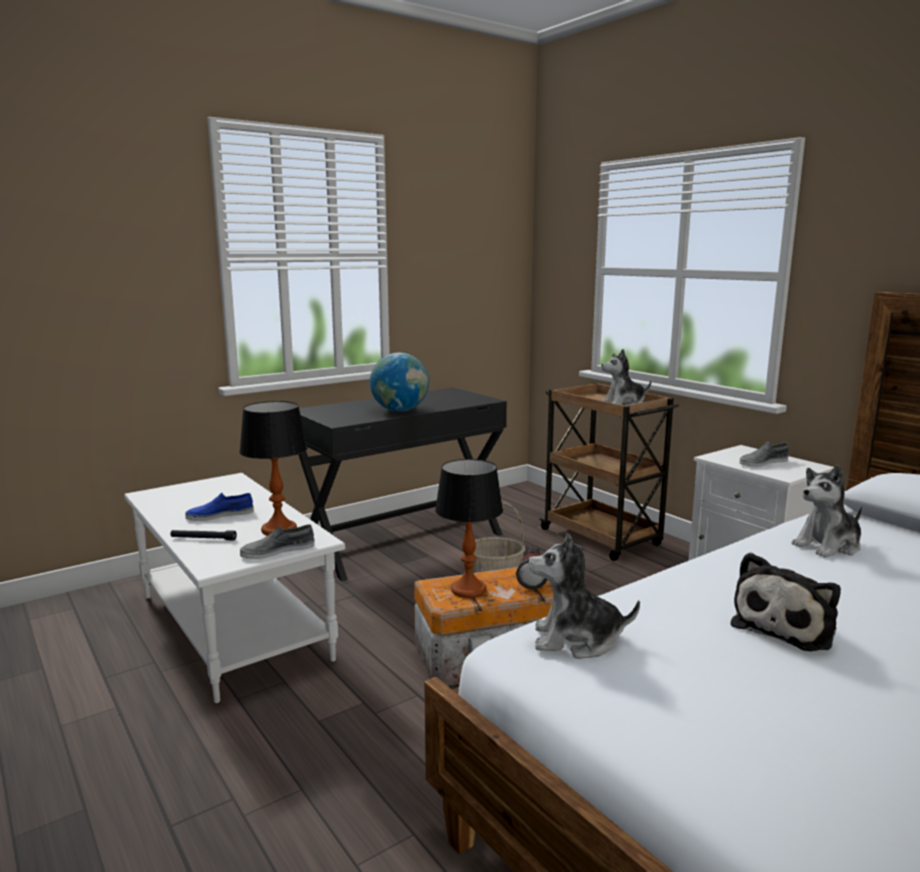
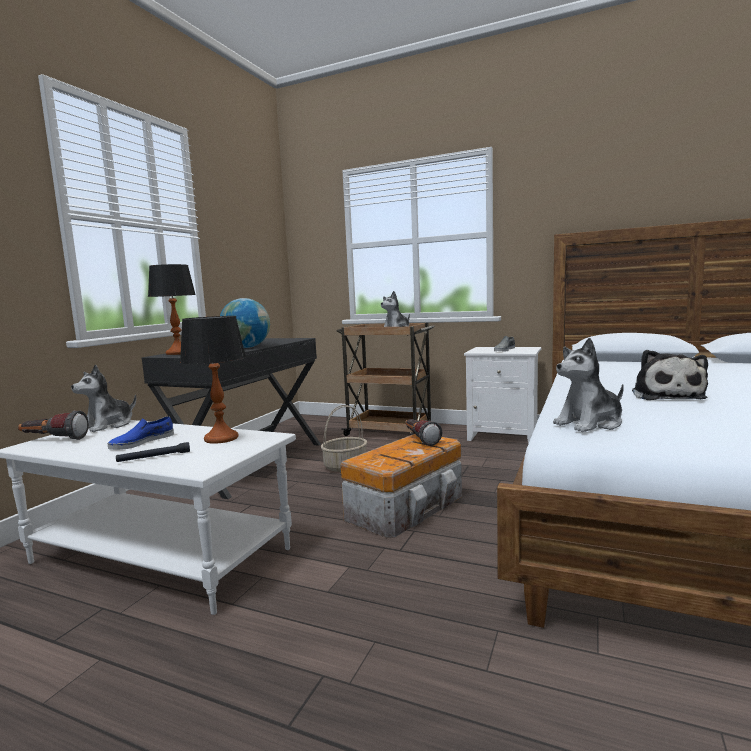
camera: 30 degrees left, 5 degrees down
grey shoe [240,524,315,559] -> none
table lamp [435,459,503,598] -> table lamp moved to [148,264,196,355]
plush toy [791,465,862,558] -> plush toy moved to [71,365,136,432]
none -> flashlight [18,410,89,440]

